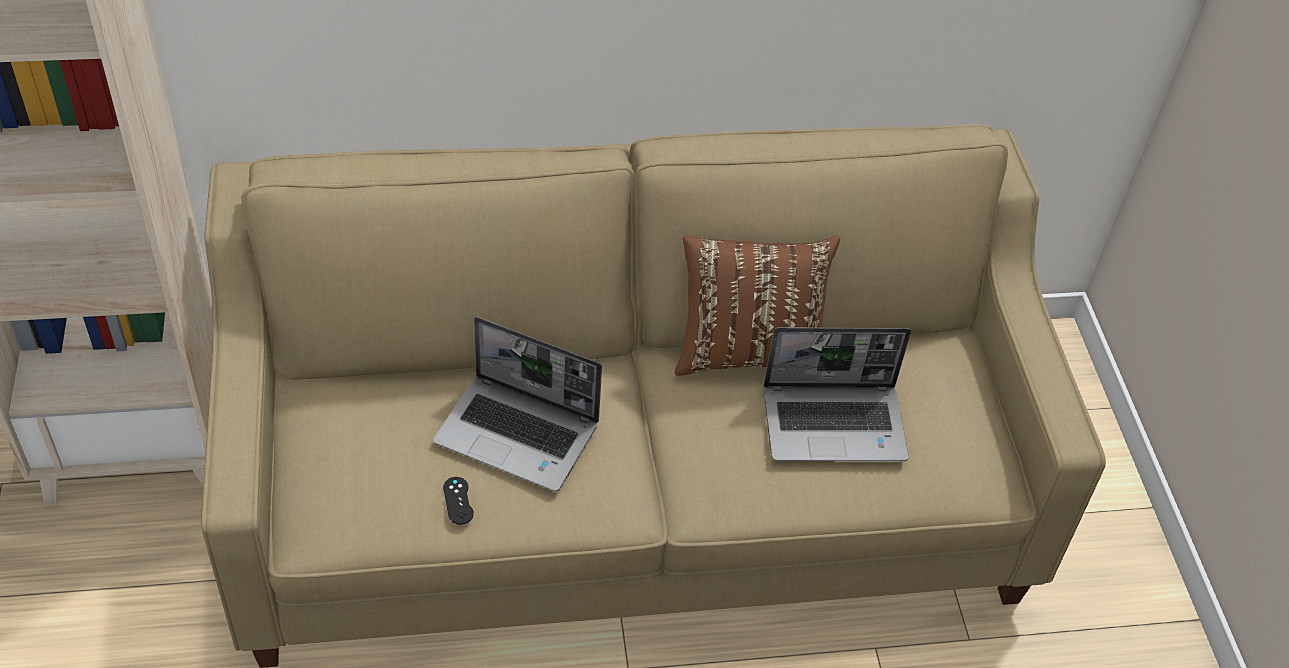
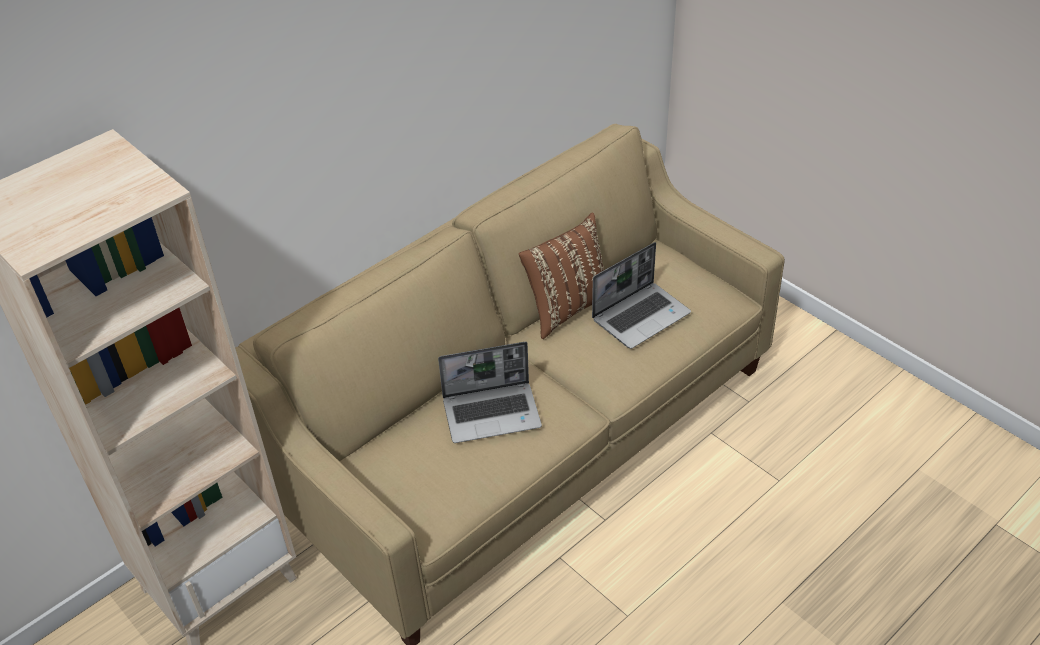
camera: 30 degrees left, 5 degrees down
black game controller [443,477,474,525] -> none

